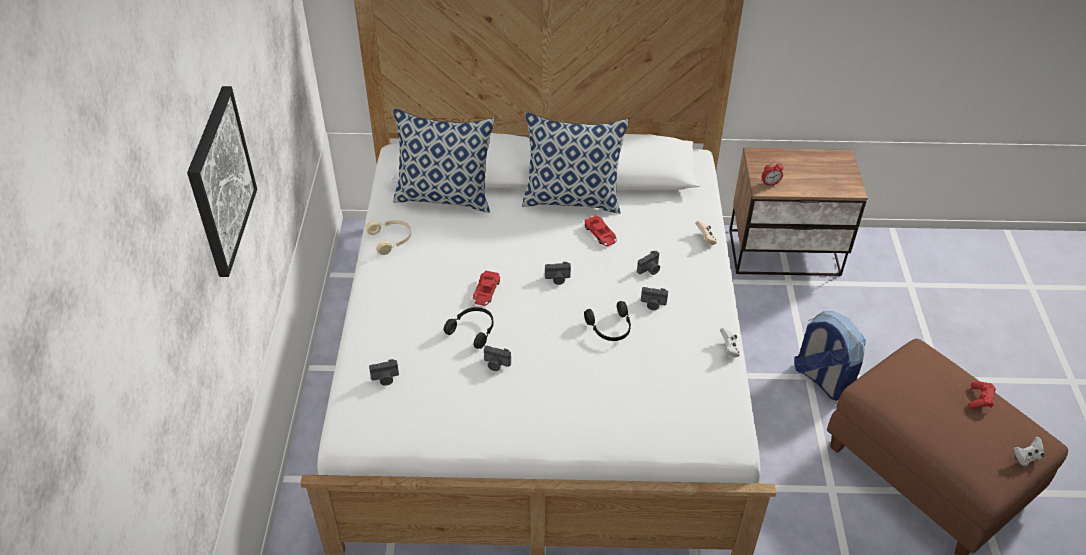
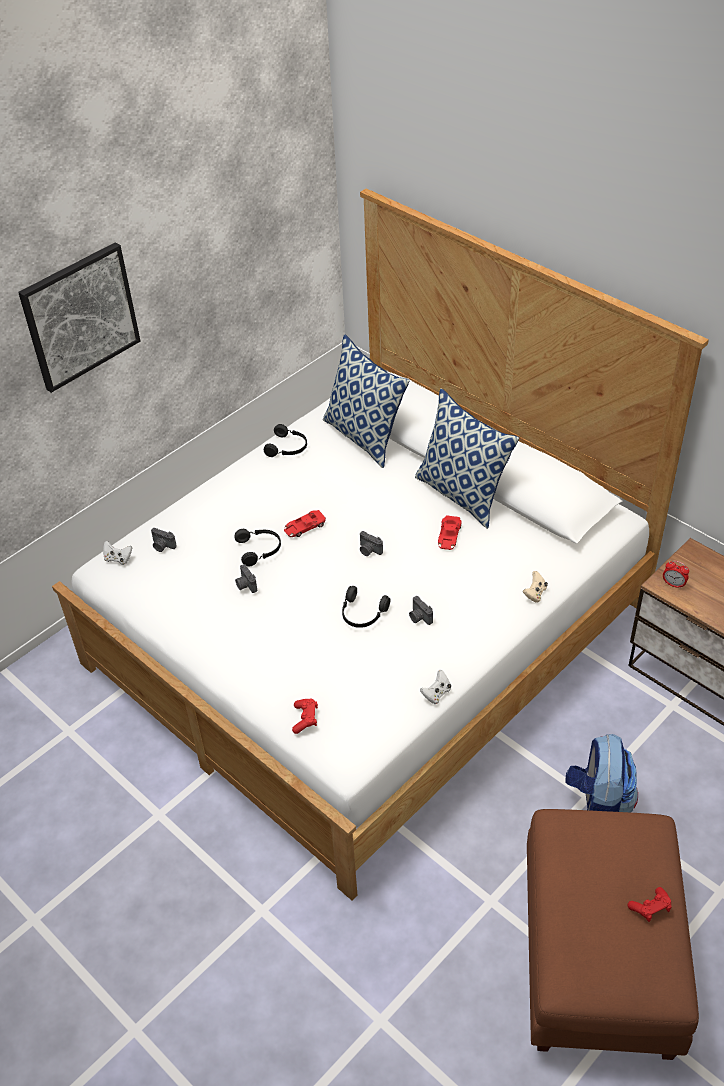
camera: 45 degrees right, 0 degrees up
beige headphones [366,220,411,255] -> black headphones [264,424,307,457]
camera [637,251,660,275] -> none
white game controller [1014,437,1045,466] -> white game controller moved to [103,541,132,565]
none -> red game controller [292,698,318,734]

